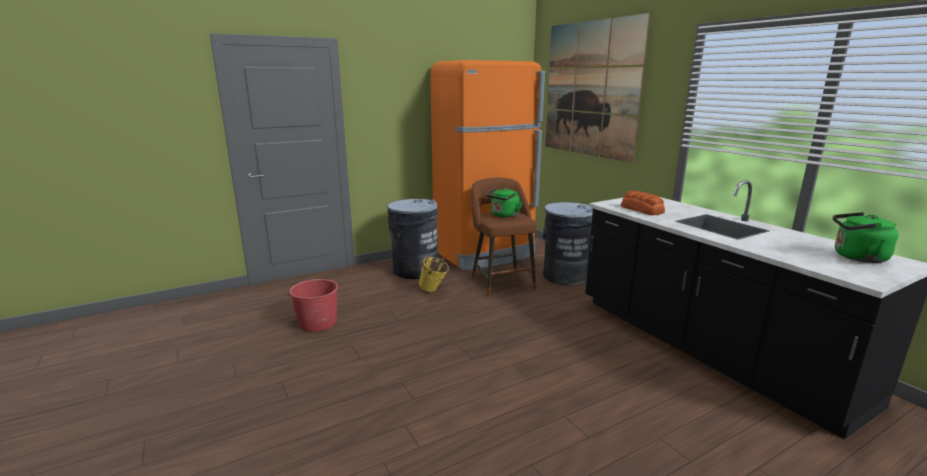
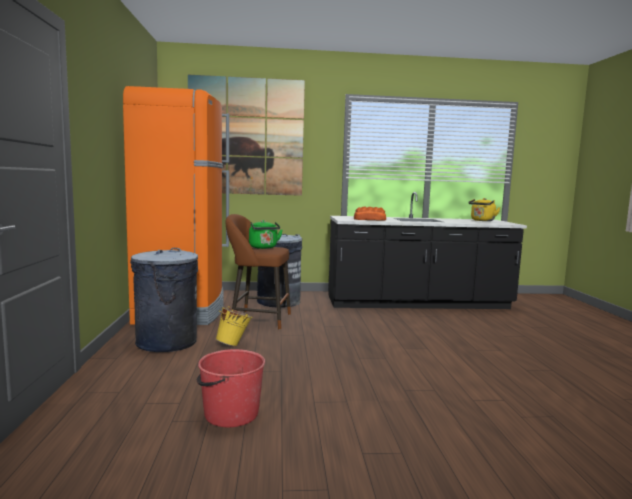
camera: 65 degrees left, 10 degrees down
green kettle [833,212,899,263] -> yellow kettle [468,198,501,221]

